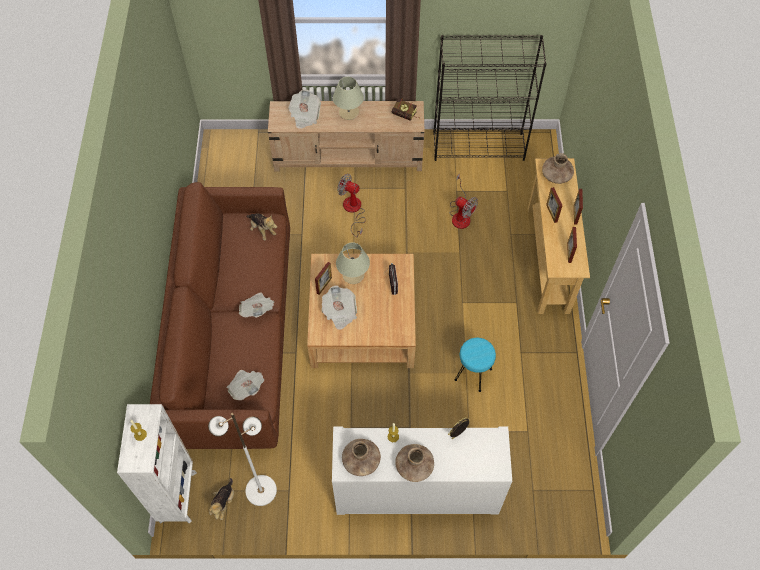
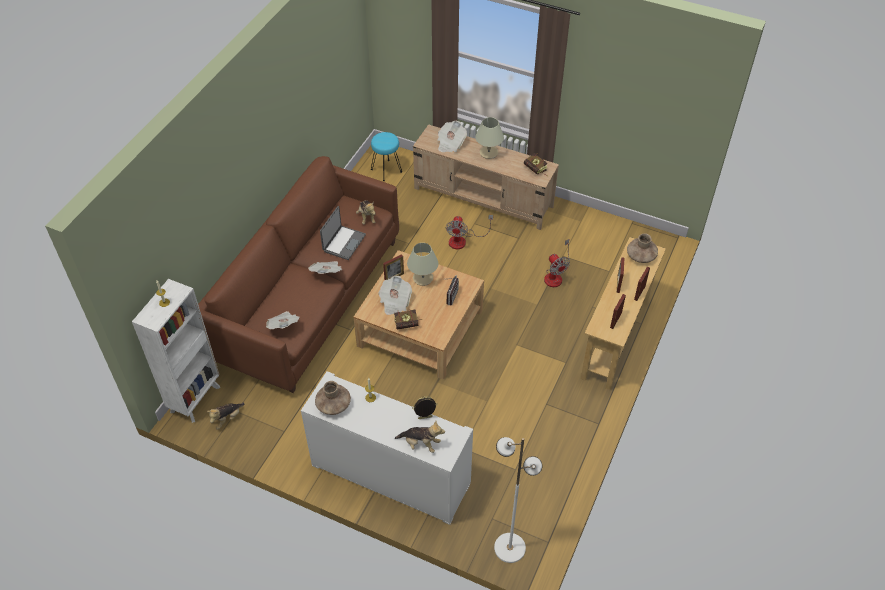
camera: 25 degrees right, 10 degrees down
white floor lamp [208,413,277,506] -> white floor lamp moved to [494,437,542,563]
fan [337,174,366,237] -> fan turned 135 degrees counterclockwise [446,215,493,249]
brown vase [395,444,434,482] -> none
black bookcase [433,35,547,161] -> none
turquoise stool [454,338,496,392] -> turquoise stool moved to [371,132,402,181]
none -> laptop [320,206,366,260]
none -> book [394,310,422,330]
none -> plush toy [394,421,445,453]

